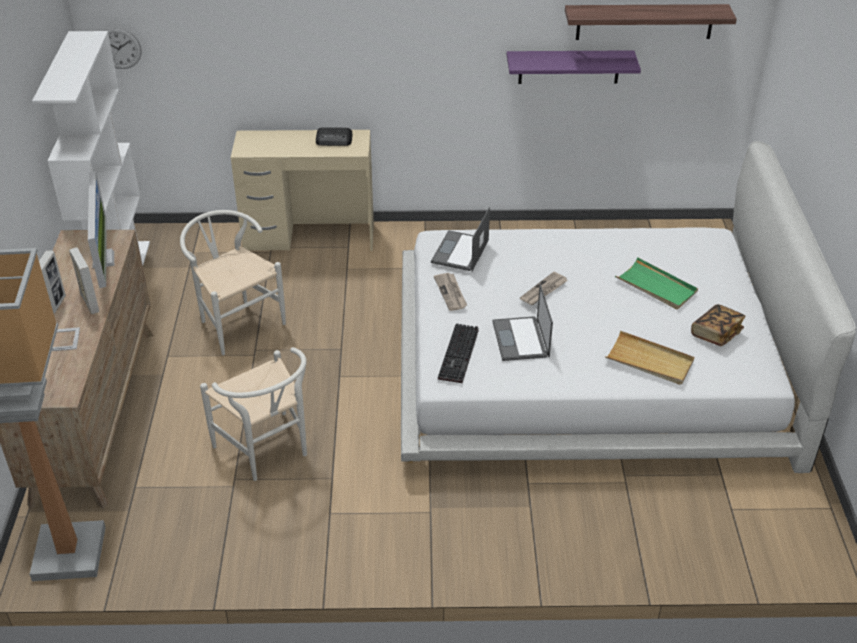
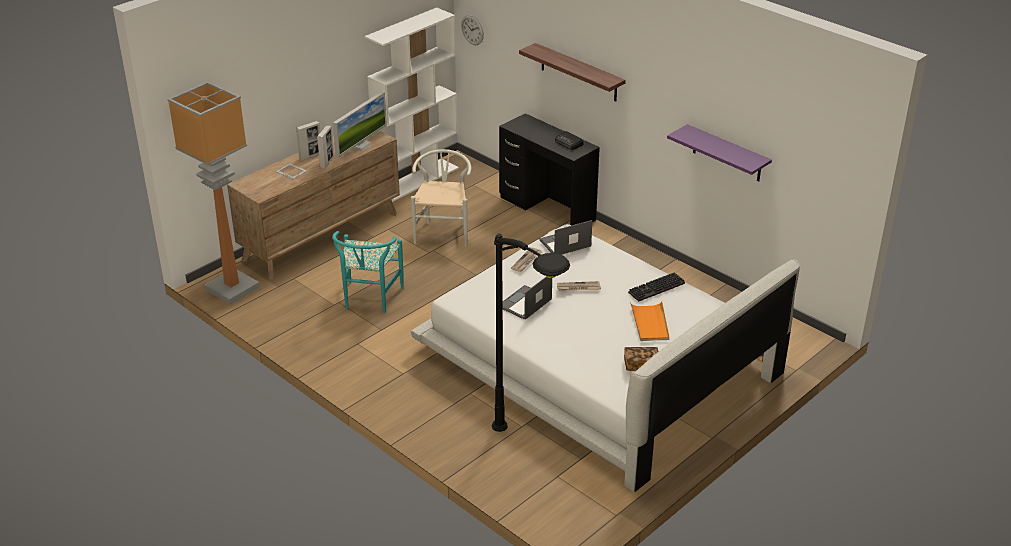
camera: 45 degrees right, 5 degrees down
white chair [200,347,307,481] -> turquoise chair [332,231,404,313]
beige desk [231,130,374,251] -> black desk [499,113,600,225]
keyboard [438,323,479,383] -> keyboard moved to [628,272,685,301]
shelf [565,4,737,40] -> shelf moved to [519,43,626,101]
beige tray [605,331,695,385] -> none
green tray [615,257,698,310] -> orange tray [630,302,669,341]
none -> black floor lamp [492,234,570,432]

